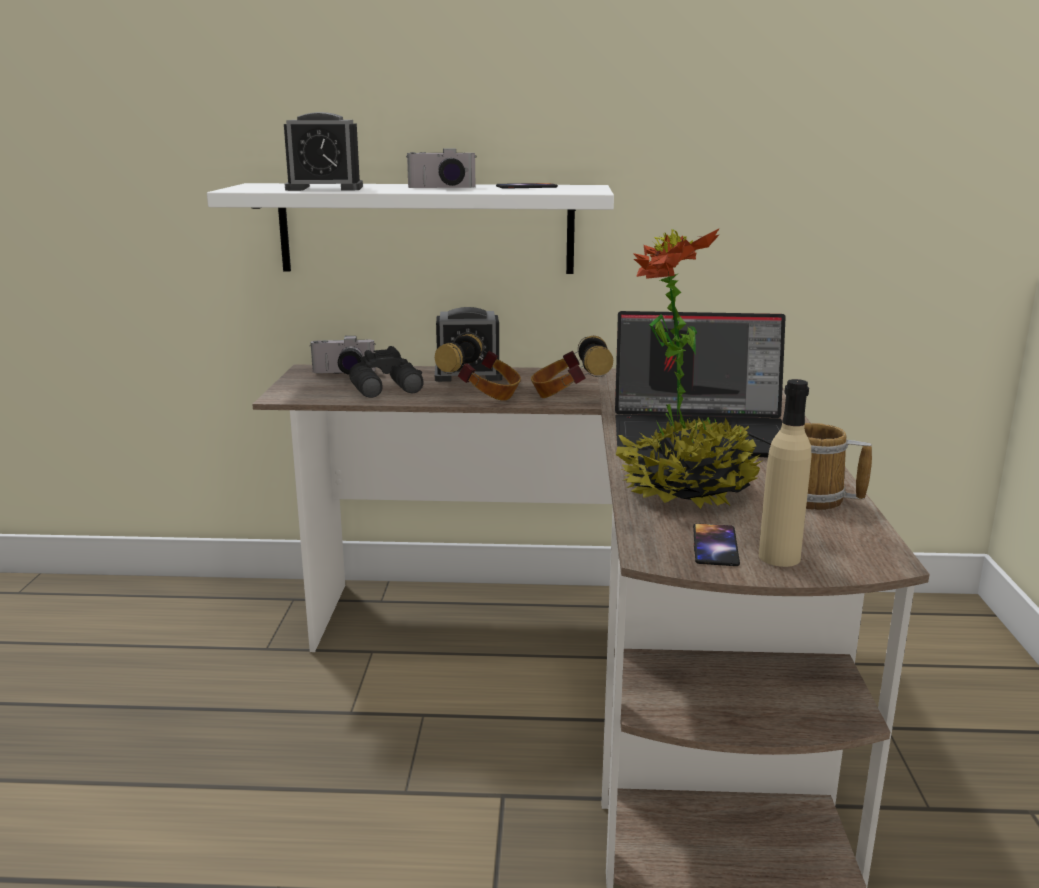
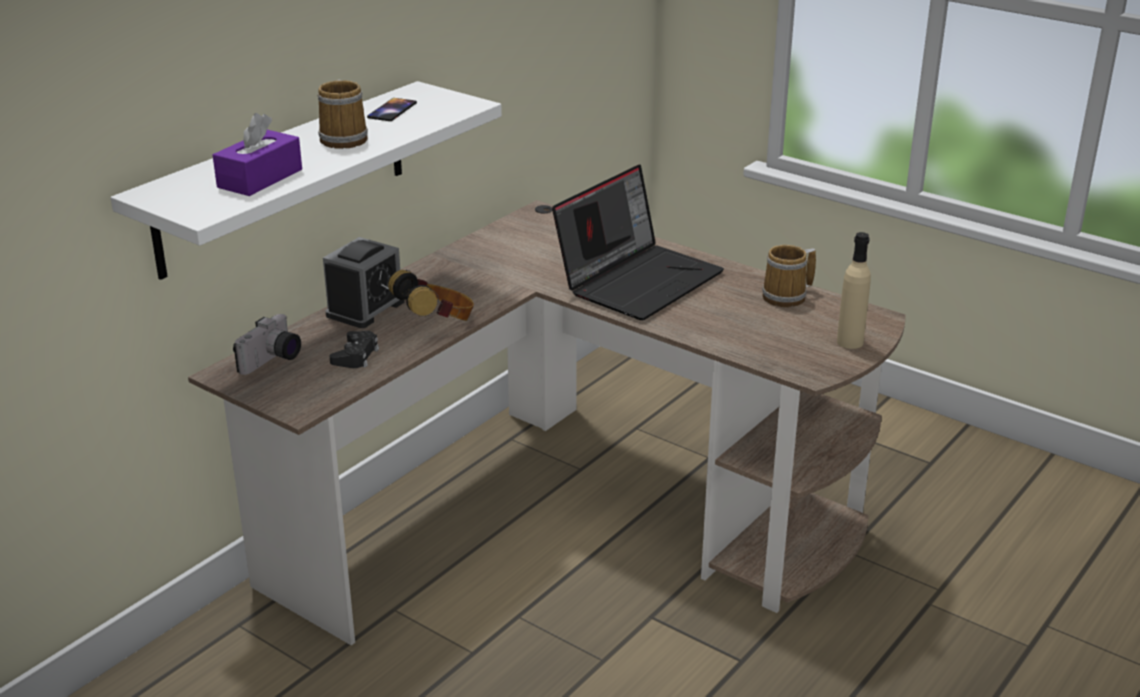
camera: 55 degrees left, 10 degrees up
alarm clock [284,112,363,191] -> purple tissue box [213,113,302,196]
black binoculars [349,346,424,398] -> black game controller [330,331,379,368]
camera [406,148,477,188] -> mug [317,80,368,149]
headphones [531,336,613,398] -> none
potted plant [616,228,763,509] -> none
phone [693,523,740,566] -> none

